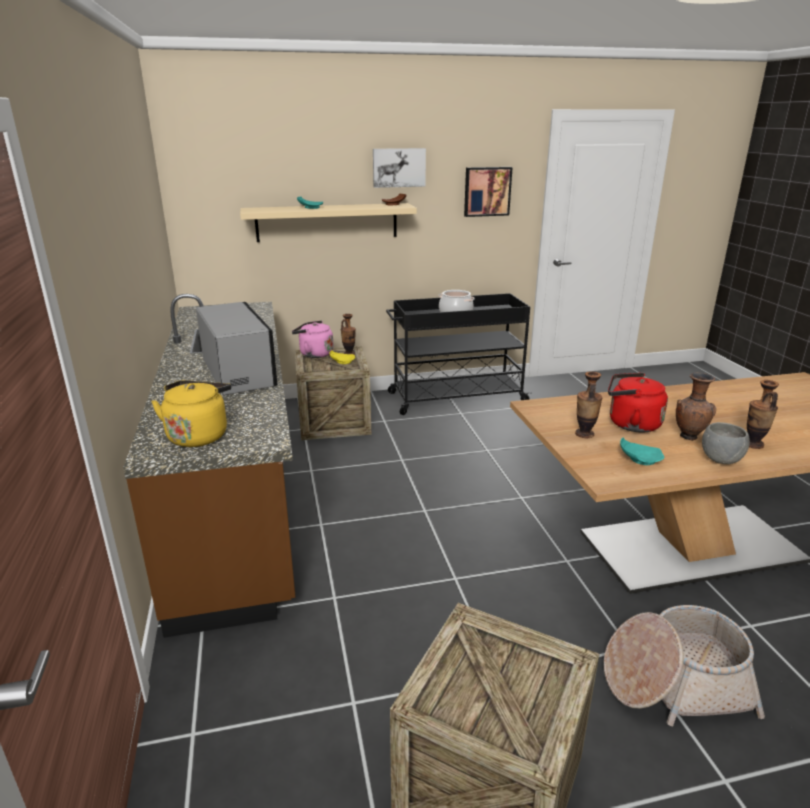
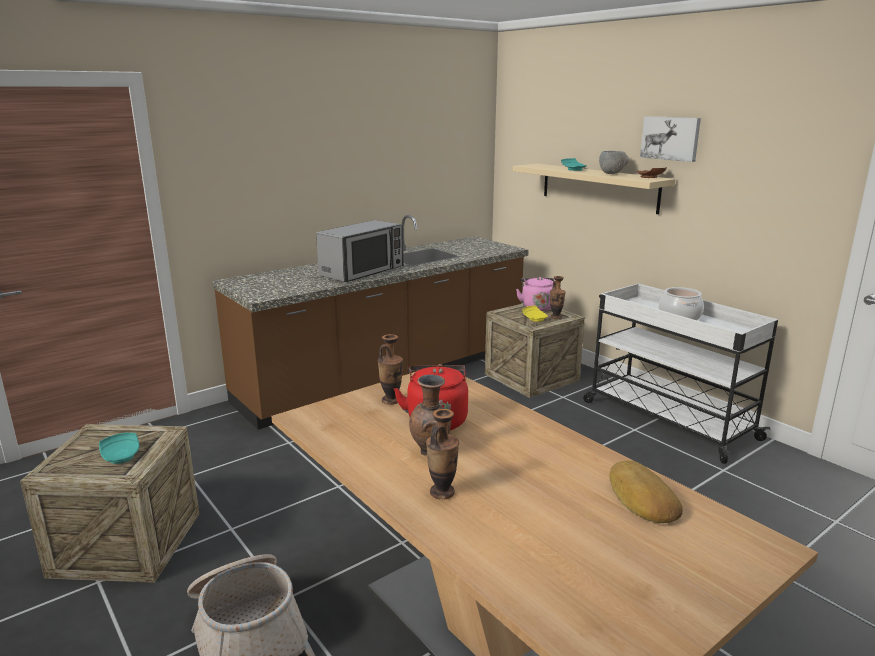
camera: 65 degrees right, 5 degrees down
yellow kettle [151,380,231,447] -> none
black cart [386,293,532,415] -> white cart [583,283,778,464]
picture [464,167,513,217] -> none
turquoise plate [620,438,664,465] -> turquoise plate moved to [99,432,139,464]
grey bowl [702,422,750,464] -> grey bowl moved to [599,151,629,174]
none -> bread [610,460,683,523]

